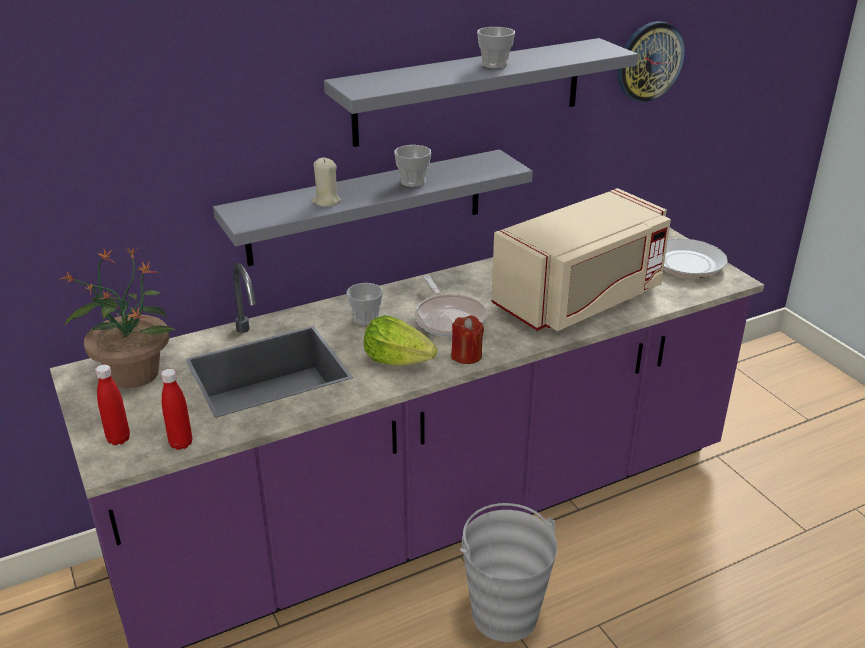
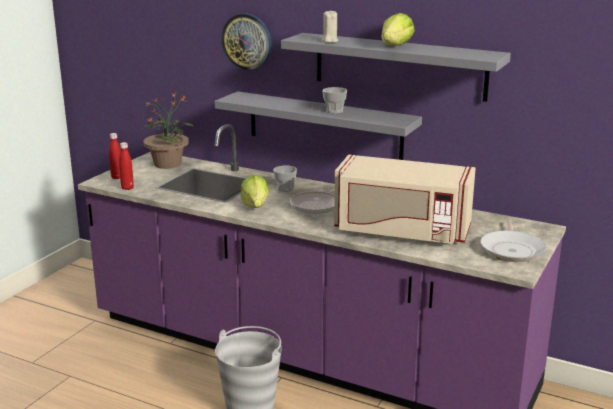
camera: 55 degrees right, 10 degrees down
beige candle [312,158,341,207] -> beige candle moved to [321,11,339,43]
red candle [451,315,484,364] -> none
cup [477,27,515,69] -> lettuce [381,13,415,46]
wall clock [618,21,685,102] -> wall clock moved to [221,13,272,71]

